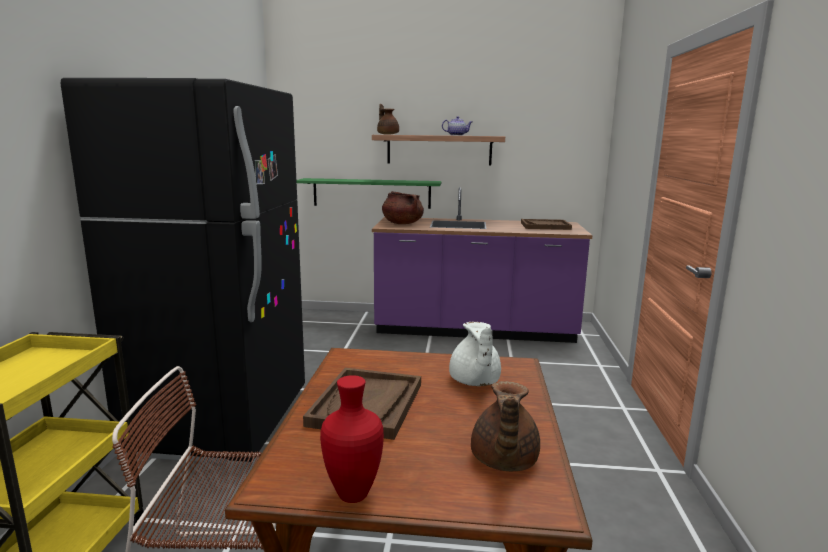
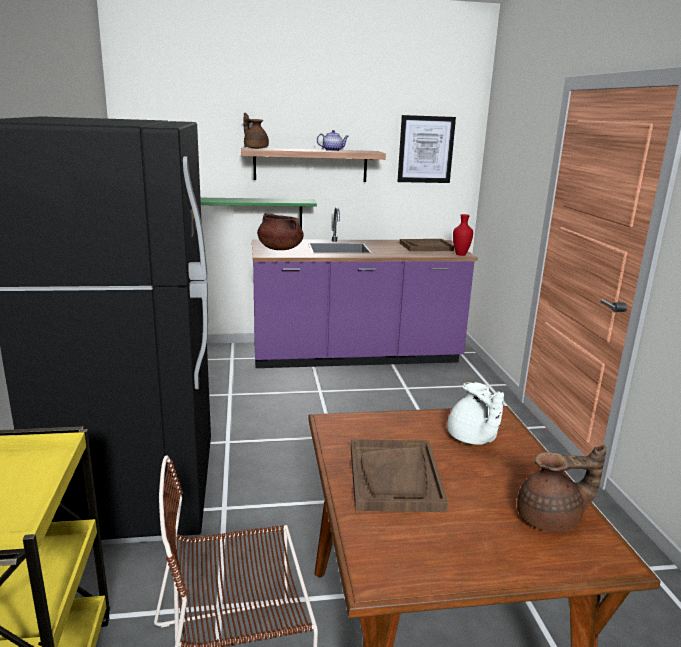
camera: 15 degrees left, 5 degrees up
red vase [320,375,384,503] -> red vase moved to [453,214,473,256]
brown teapot [471,381,540,471] -> brown teapot turned 90 degrees counterclockwise [517,445,607,532]
none -> picture [397,115,456,183]

